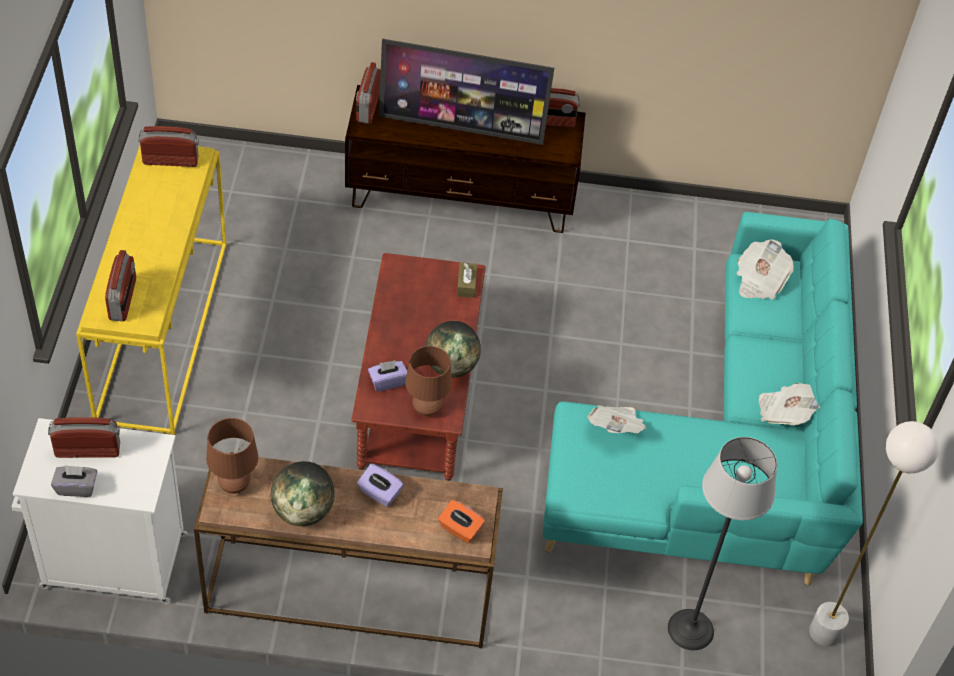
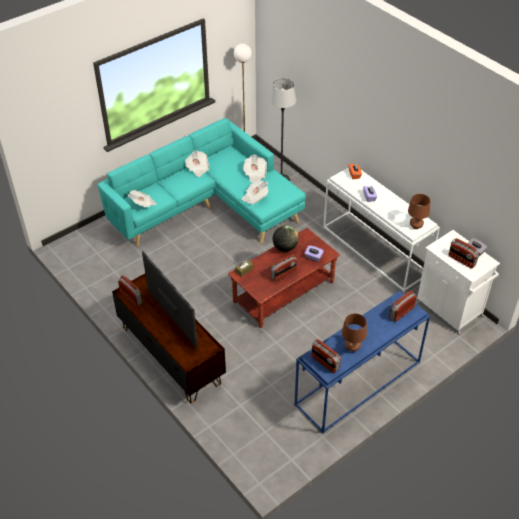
camera: 130 degrees left, 5 degrees down
yellow console table [76,146,227,435] -> blue console table [294,291,430,433]
brown console table [194,452,503,648] -> white console table [323,167,440,292]
globe [271,461,335,526] -> none
radio [356,62,381,124] -> radio moved to [271,254,297,282]
brown table lamp [405,346,452,416] -> brown table lamp moved to [342,313,367,352]
none -> newspaper [243,155,267,183]

